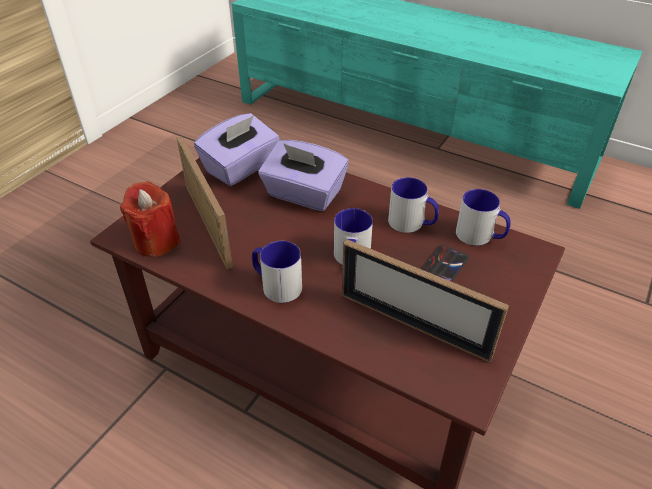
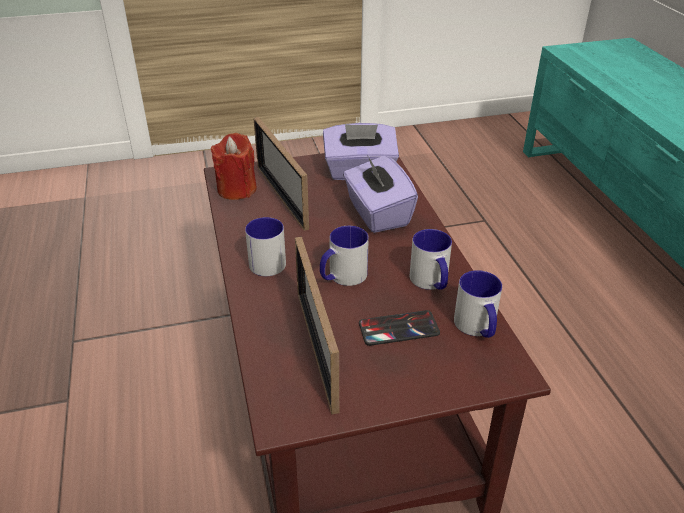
camera: 45 degrees right, 5 degrees down
picture frame [177,136,233,269] -> picture frame turned 135 degrees clockwise [253,117,309,231]

